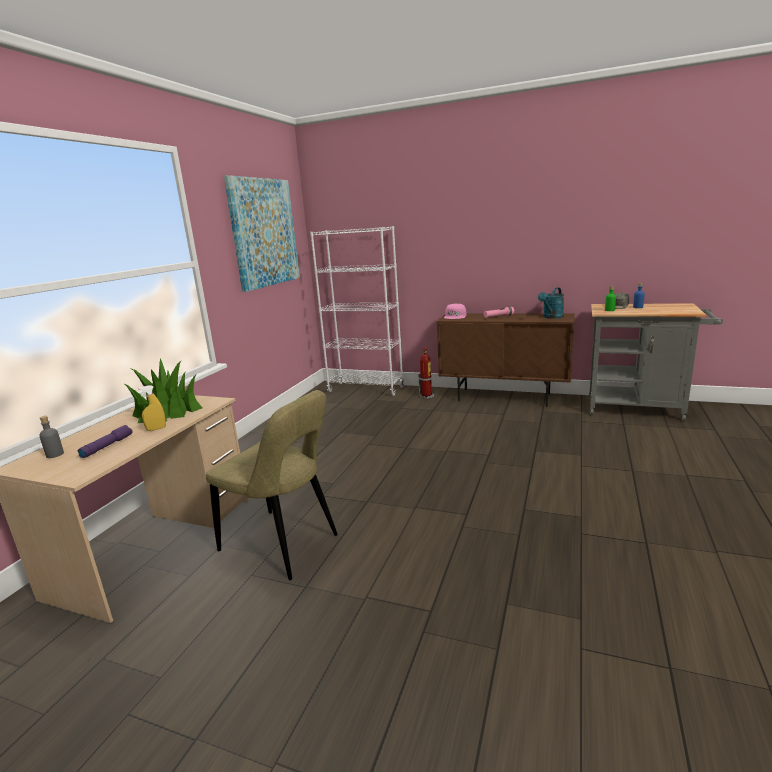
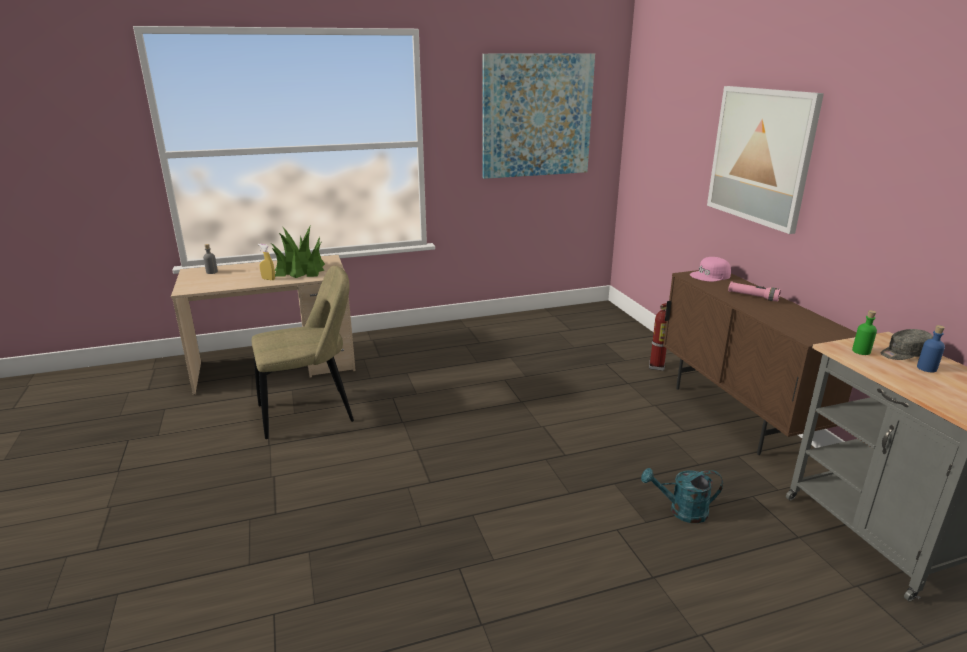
camera: 50 degrees right, 5 degrees up
purple flashlight [77,425,132,458] -> none
beige chair [206,390,338,580] -> beige chair turned 105 degrees counterclockwise [252,266,354,439]
white bookcase [310,226,404,396] -> none
turquoise watering can [538,288,564,319] -> turquoise watering can moved to [641,468,723,523]
none -> picture [707,86,824,234]

